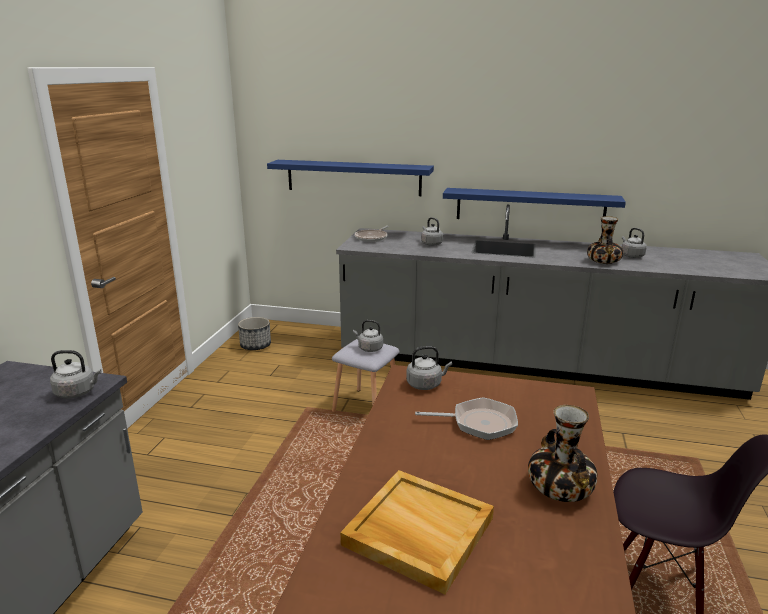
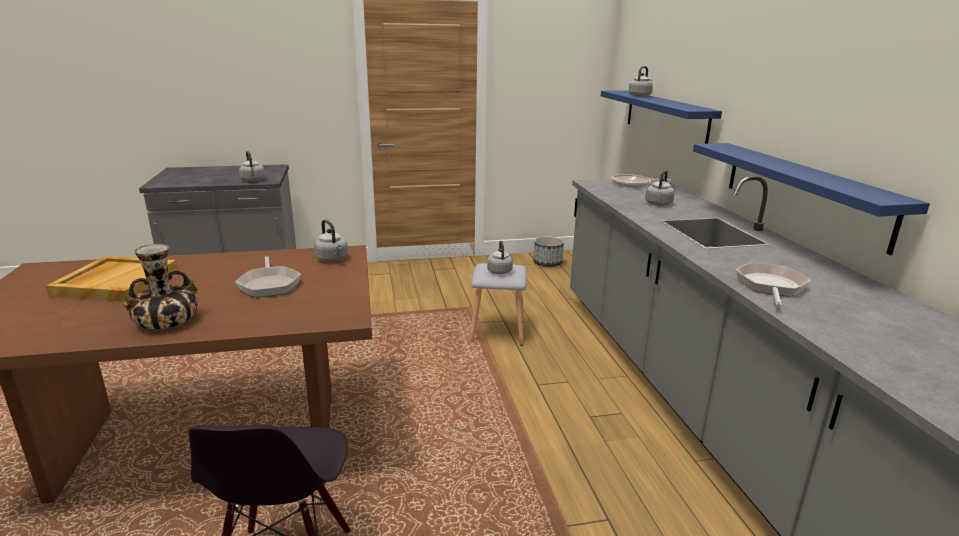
camera: 65 degrees right, 0 degrees up
vase [587,216,623,264] -> frying pan [735,262,811,307]
grey kettle [622,228,647,258] -> grey kettle moved to [629,66,653,97]

